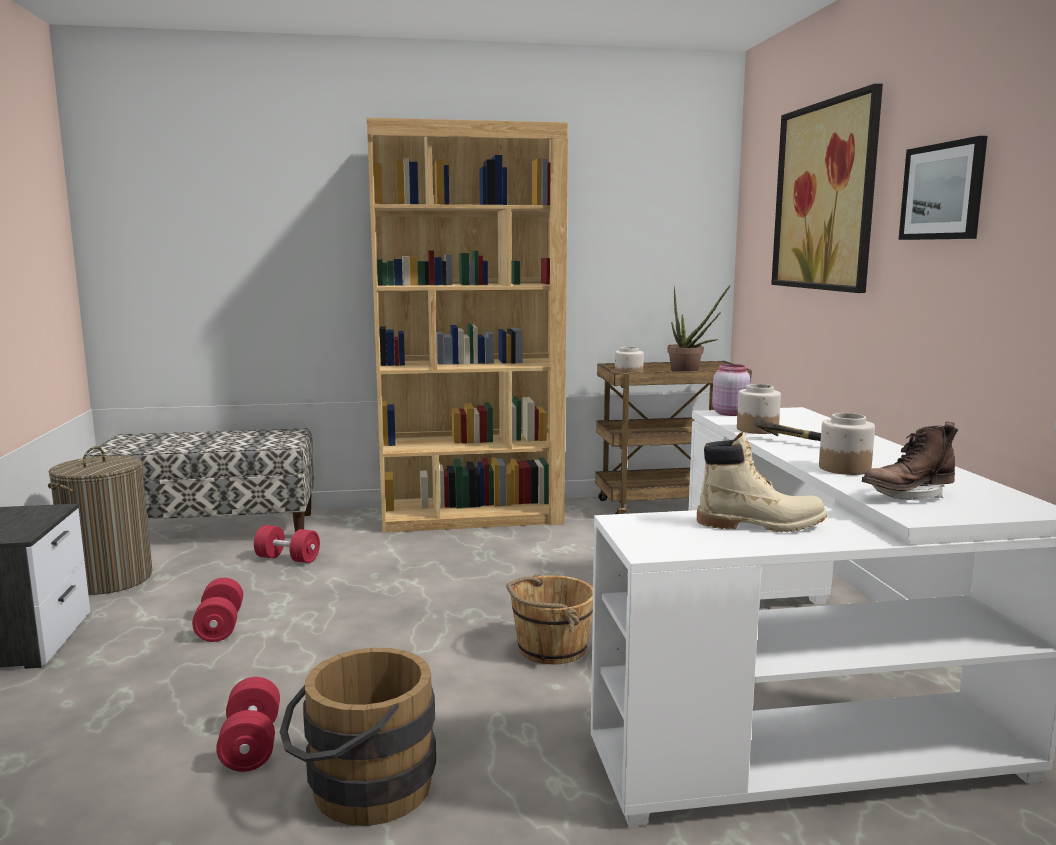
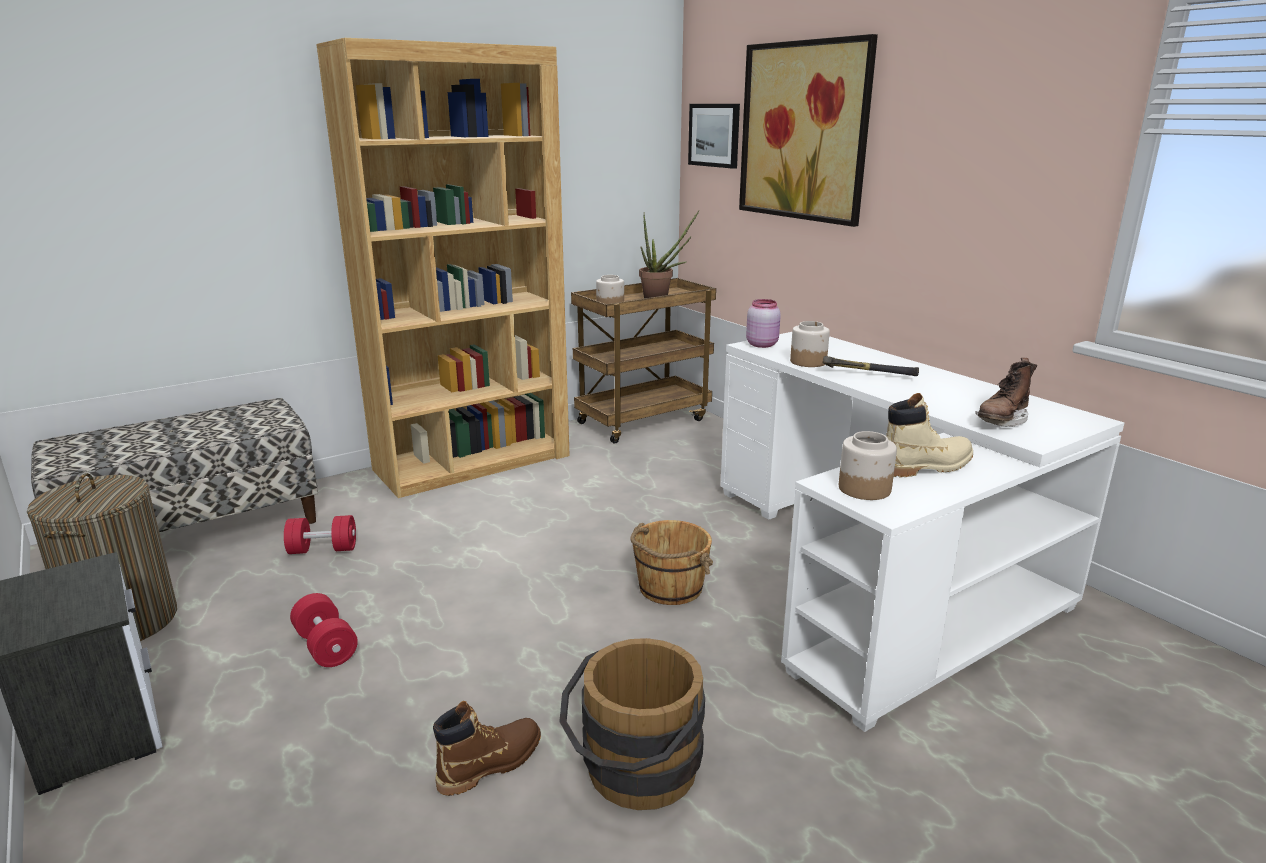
camera: 25 degrees left, 10 degrees up
red dumbbell [216,677,280,772] -> brown boot [433,701,541,796]
jar [819,413,875,475] -> jar moved to [839,431,897,500]
picture [899,136,987,240] -> picture moved to [688,104,740,169]

